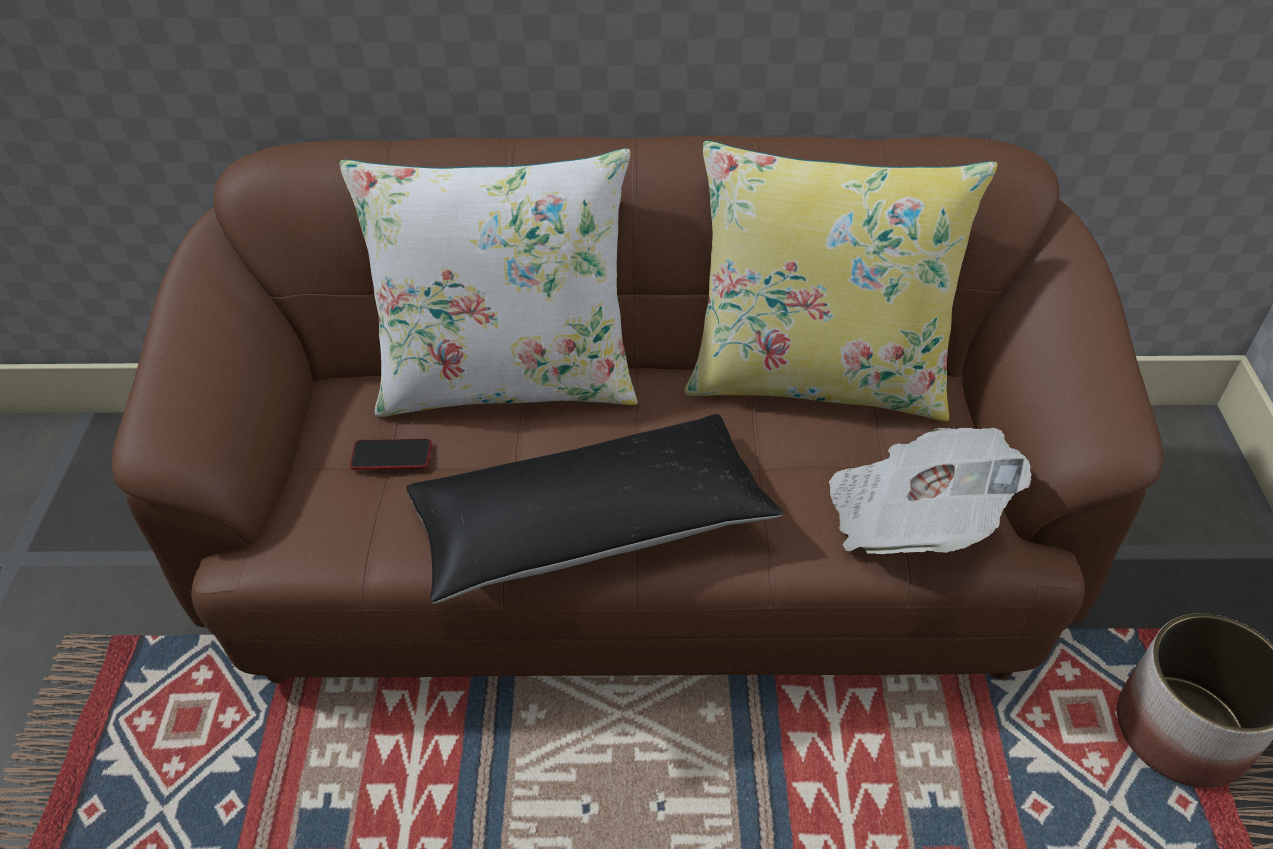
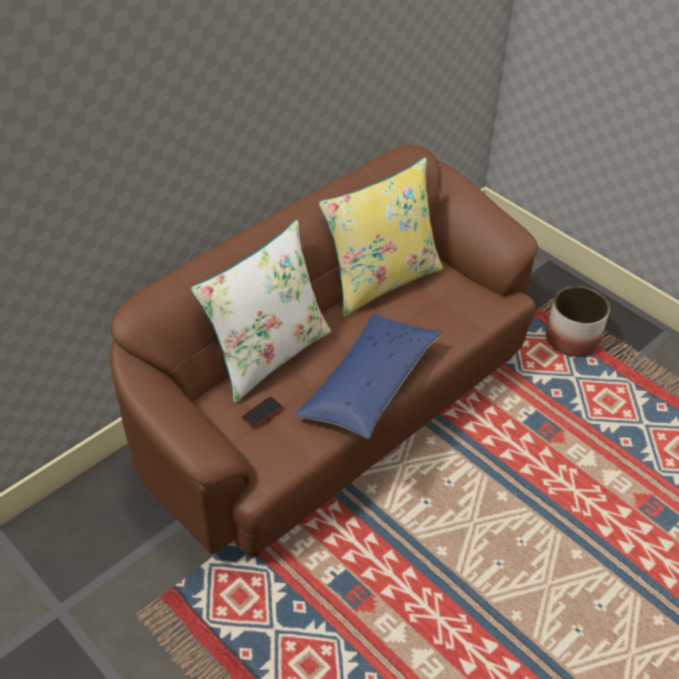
camera: 45 degrees left, 0 degrees up
black pillow [406,414,784,604] -> blue pillow [295,315,442,439]
newspaper [829,428,1032,554] -> none

